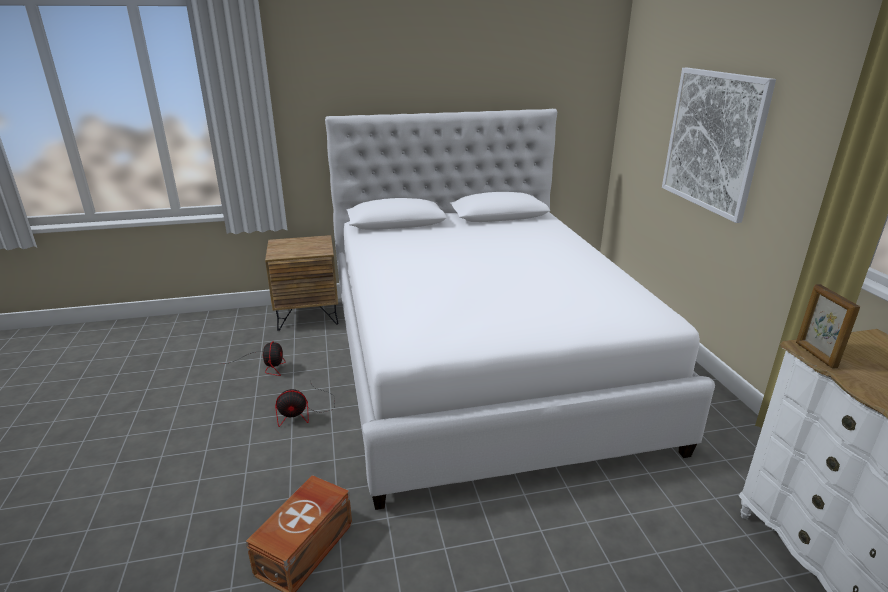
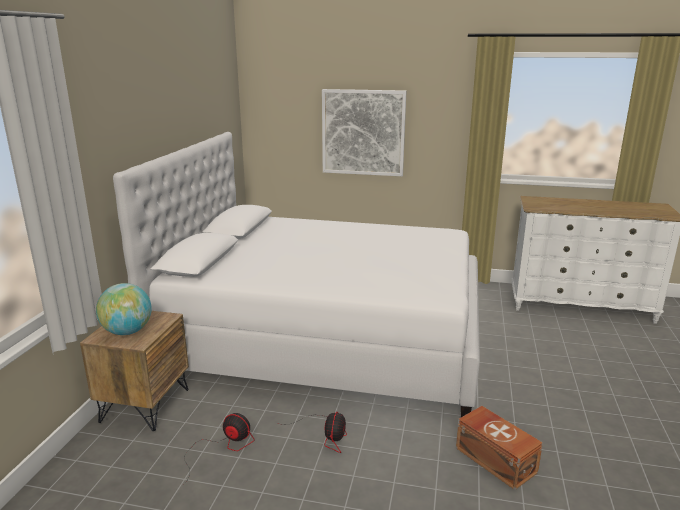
camera: 65 degrees left, 5 degrees down
picture frame [796,284,860,369] -> none
none -> globe [96,283,152,335]

